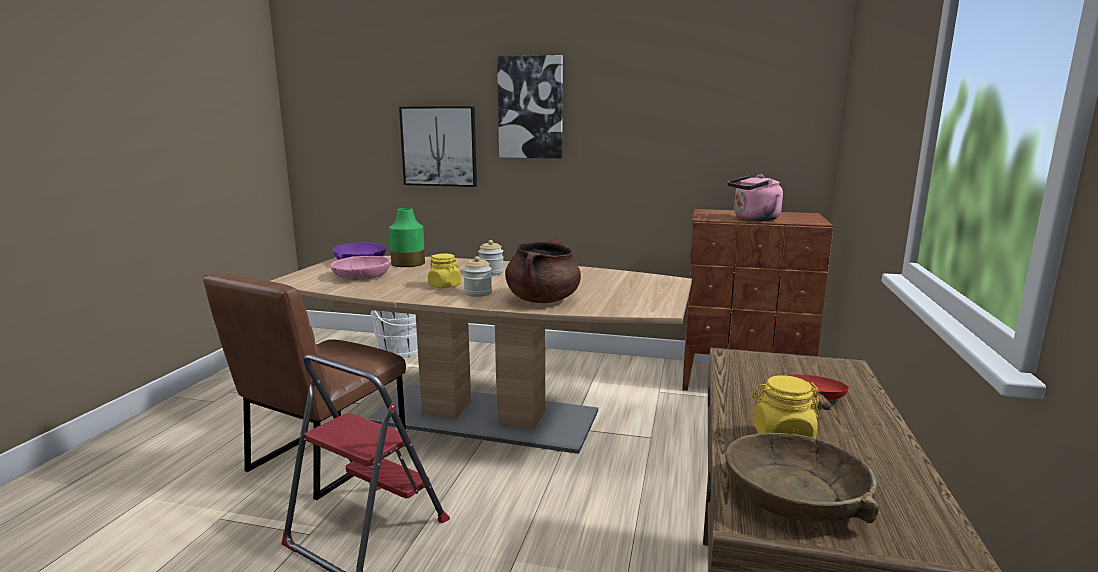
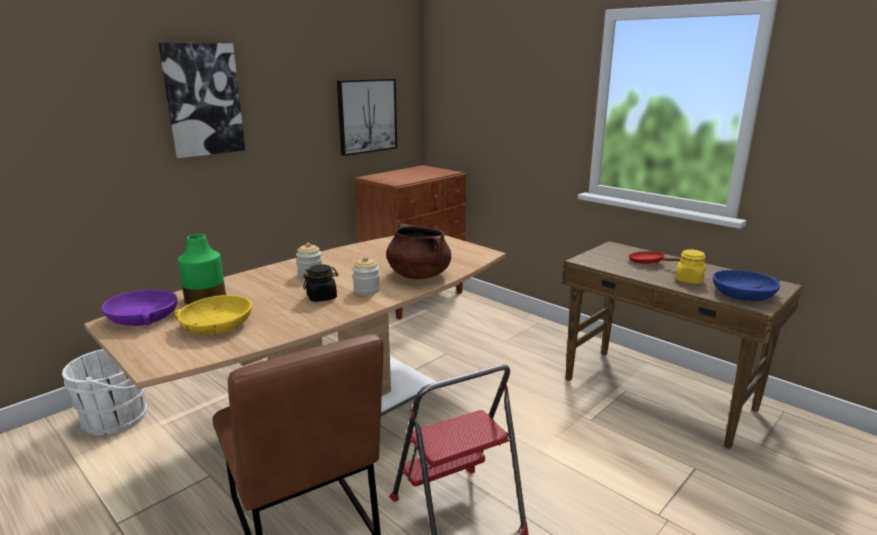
camera: 60 degrees left, 5 degrees up
pink bowl [330,256,391,280] -> yellow bowl [174,295,252,335]
picture [399,106,477,187] -> picture moved to [337,79,397,156]
yellow jar [428,254,461,288] -> black jar [303,265,339,302]
brown bowl [725,433,879,523] -> blue bowl [713,270,780,301]
pink kettle [727,175,783,221] -> none

